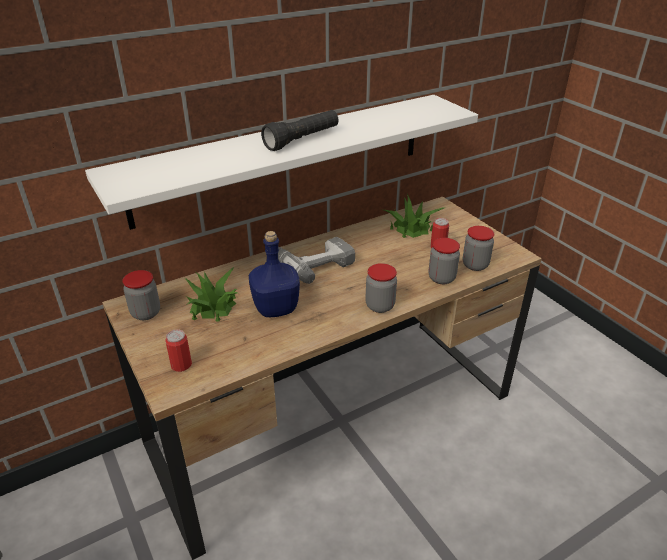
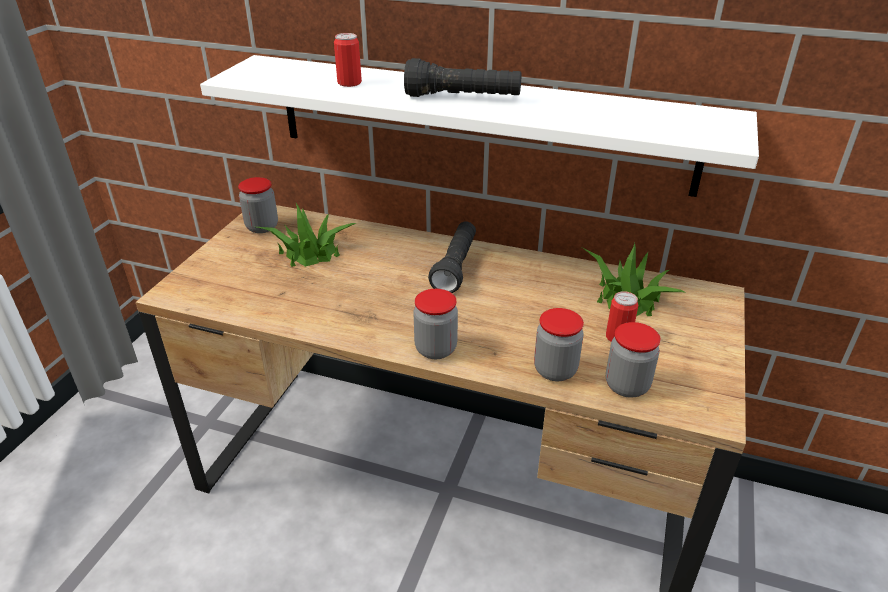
camera: 50 degrees right, 0 degrees up
can [165,329,192,372] -> can moved to [334,33,362,87]
blue bottle [249,231,300,317] -> none
power drill [278,237,355,284] -> black flashlight [428,222,476,293]

